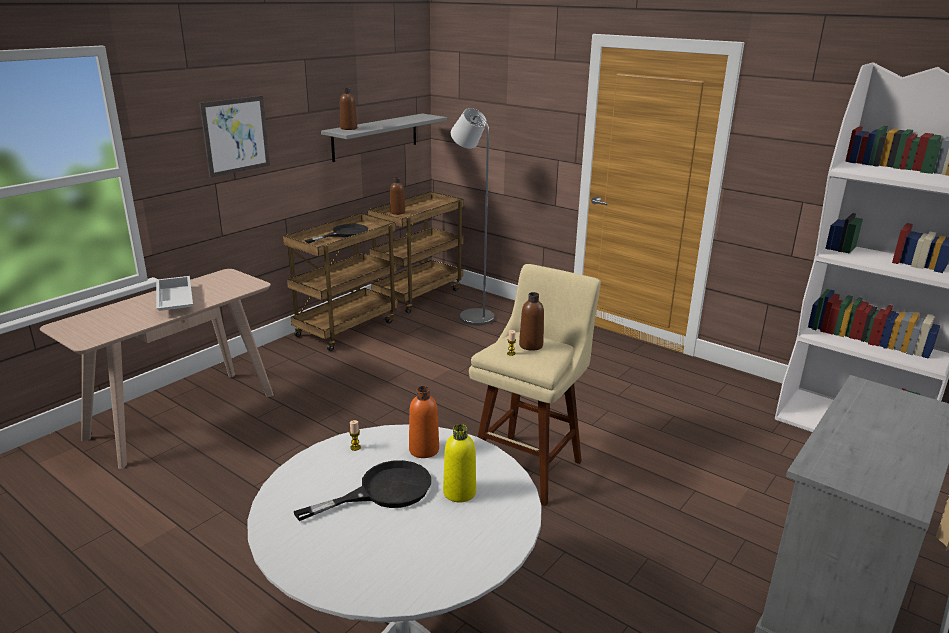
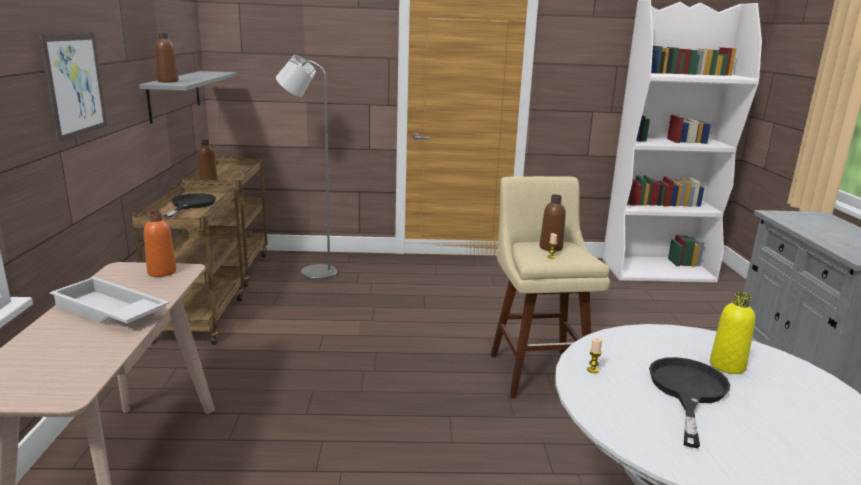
camera: 40 degrees left, 5 degrees down
orange bottle [409,386,439,458] -> orange bottle moved to [144,211,176,277]

